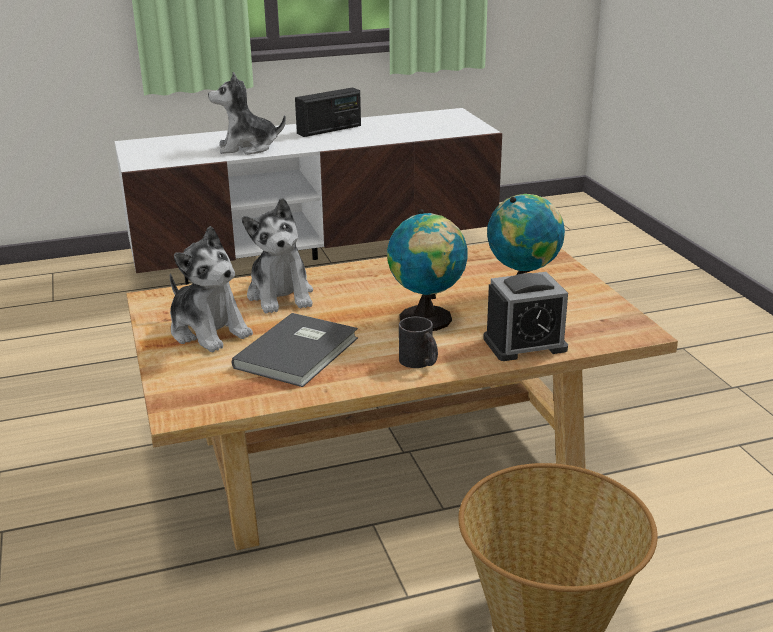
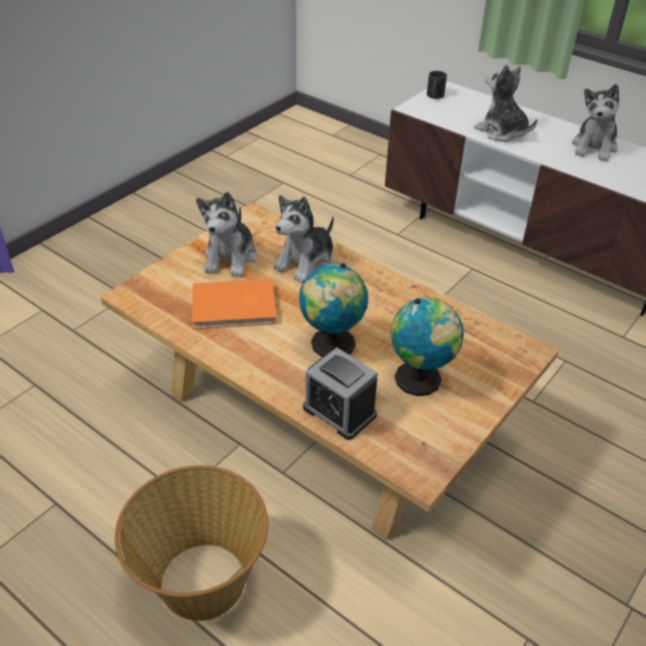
camera: 55 degrees right, 15 degrees up
grey book [232,313,358,387] -> orange book [192,279,277,329]
radio [295,87,361,137] -> plush toy [572,84,619,162]
black mug [399,317,438,368] -> black mug moved to [427,71,447,99]

